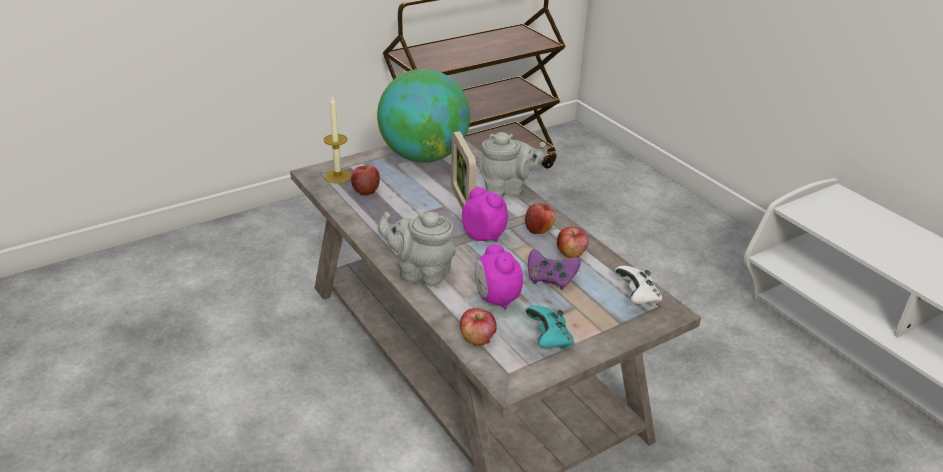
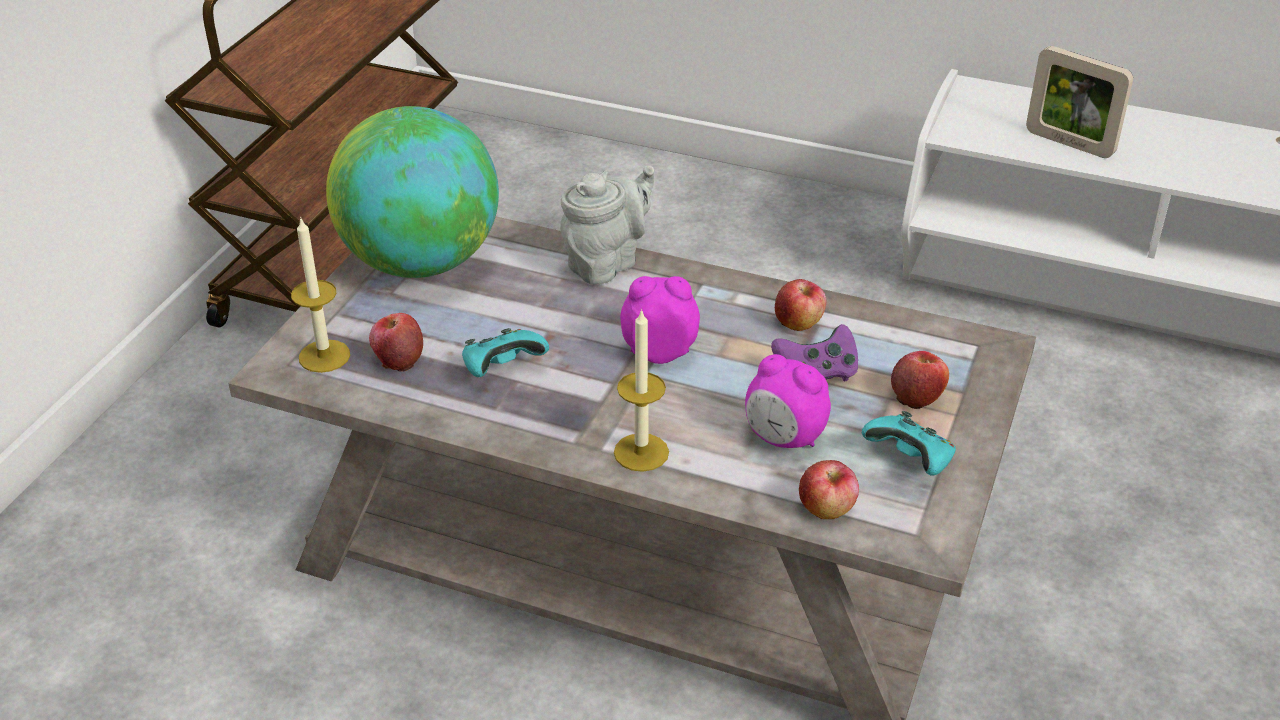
camera: 35 degrees left, 5 degrees up
grey teapot [378,212,456,286] -> candle [614,308,669,472]
picture frame [451,131,477,210] -> picture frame moved to [1026,46,1133,158]
apple [525,204,555,234] -> apple moved to [891,351,949,409]
white game controller [615,266,662,305] -> none
none -> turquoise game controller [462,328,549,377]

